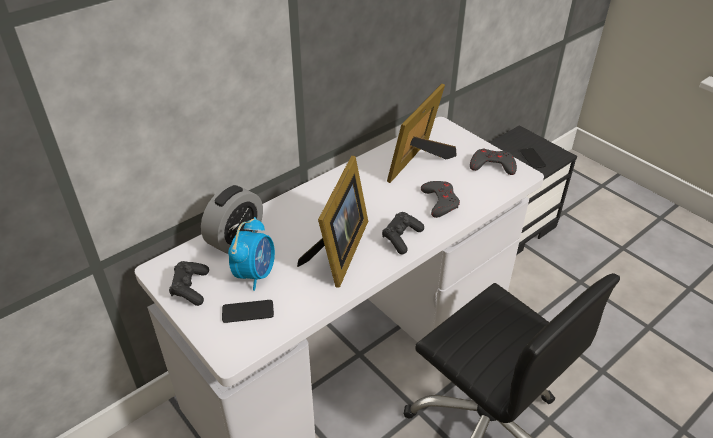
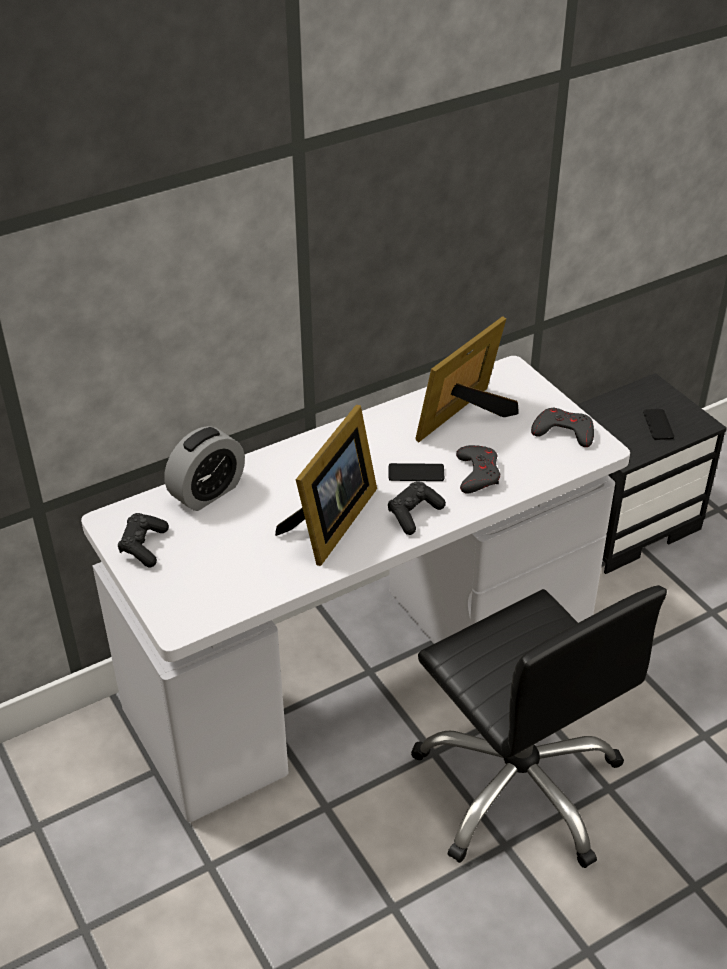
camera: 10 degrees right, 0 degrees up
phone [222,300,274,323] -> phone moved to [388,463,444,481]
alarm clock [228,217,275,291] -> none

